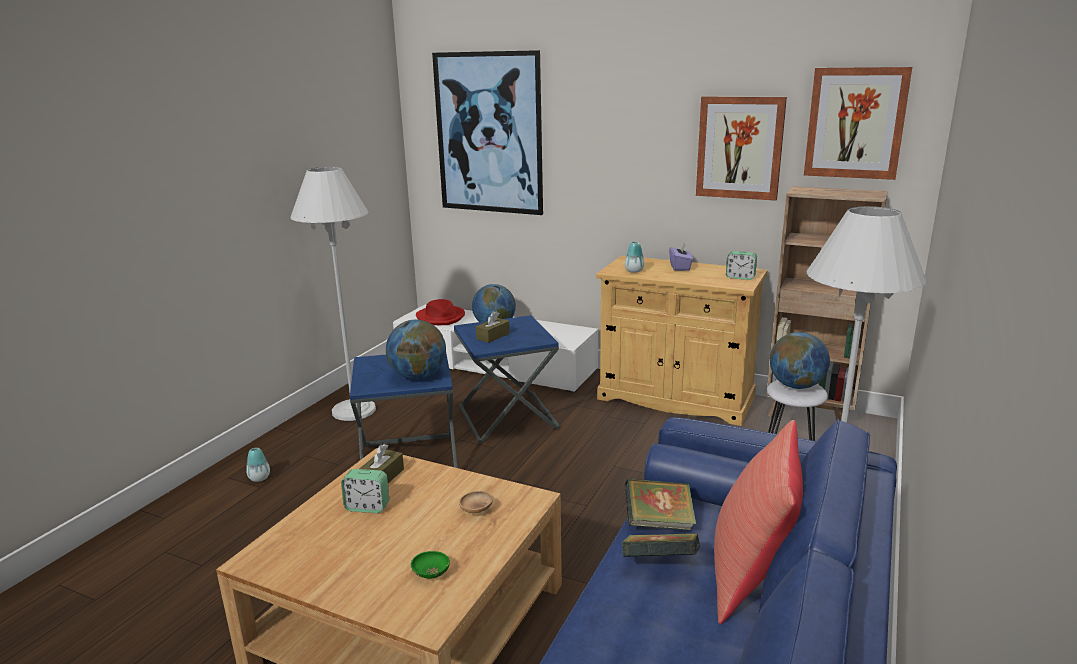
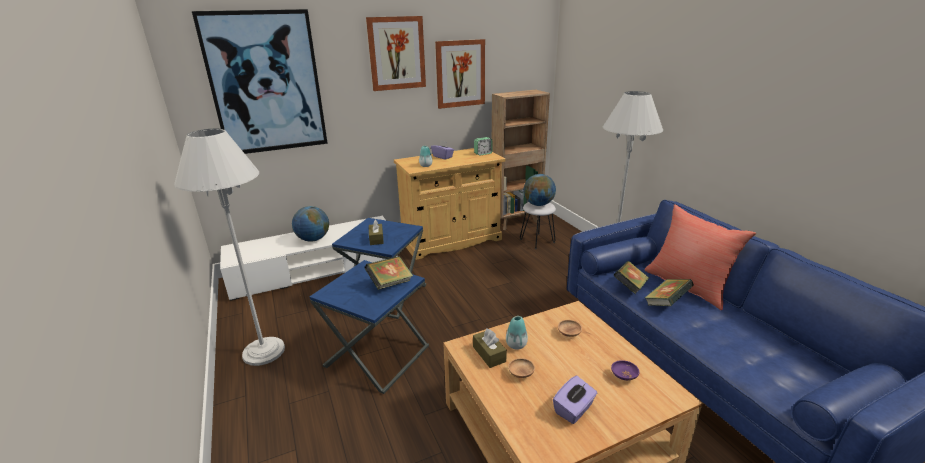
camera: 50 degrees left, 5 degrees up
vase [246,448,270,482] -> vase moved to [506,316,528,350]
alarm clock [341,469,389,513] -> brown bowl [508,358,535,378]
globe [386,320,446,379] -> book [365,256,413,290]
green bowl [411,551,450,579] -> purple bowl [611,360,640,380]
red hat [416,299,465,325] -> none
picture [804,67,912,180] -> picture moved to [366,16,426,91]
none -> purple tissue box [553,376,597,424]

